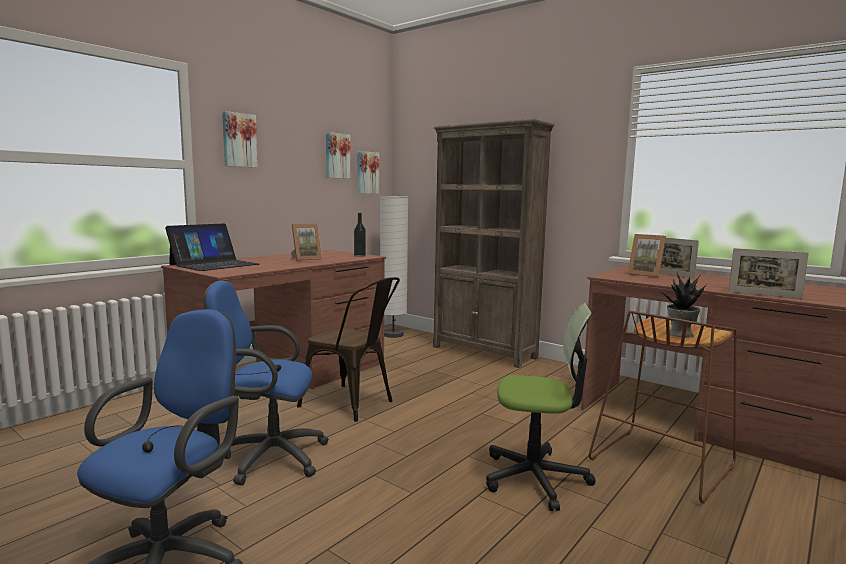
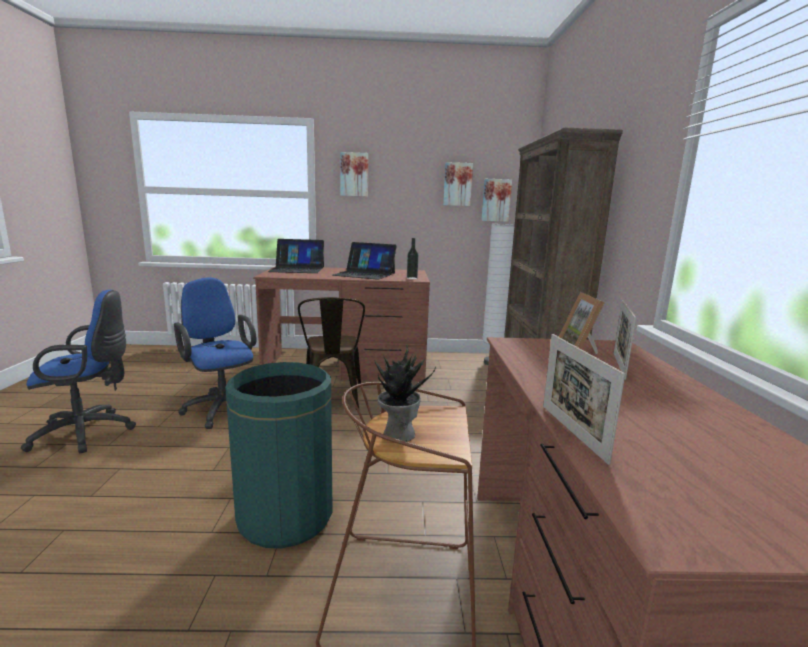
camera: 50 degrees right, 5 degrees up
picture frame [291,224,322,261] -> laptop [333,242,397,280]
office chair [486,303,596,511] -> green trash can [225,362,333,548]

